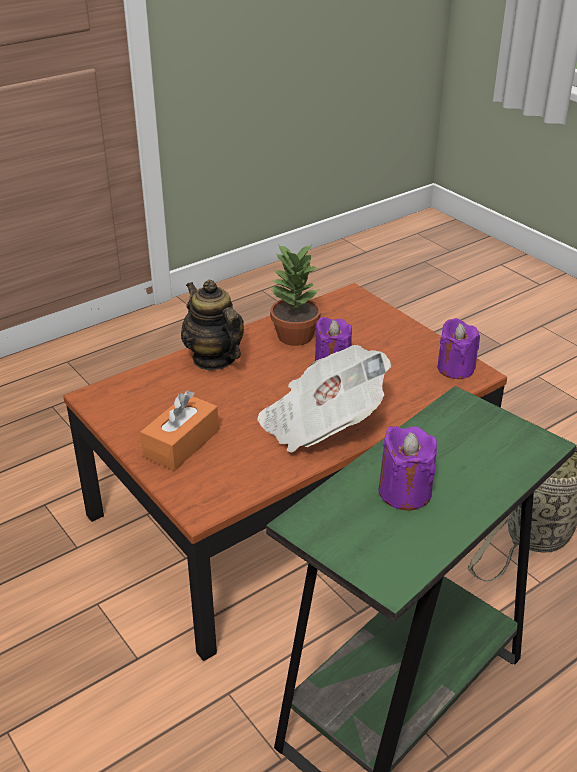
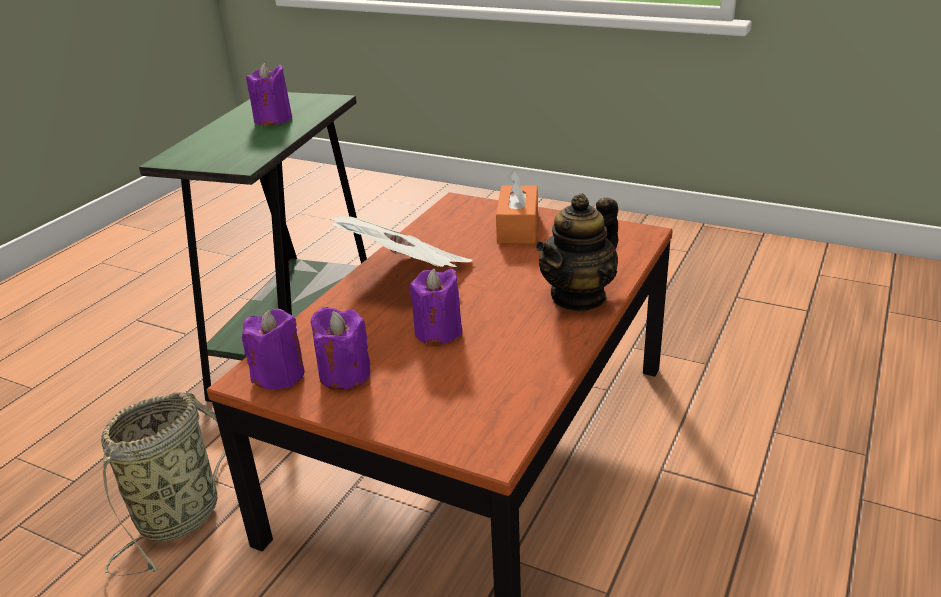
camera: 155 degrees right, 5 degrees down
teapot [181,280,244,370] -> teapot turned 105 degrees clockwise [536,193,619,312]
potted plant [269,244,321,346] -> none
none -> purple candle [310,307,371,390]

